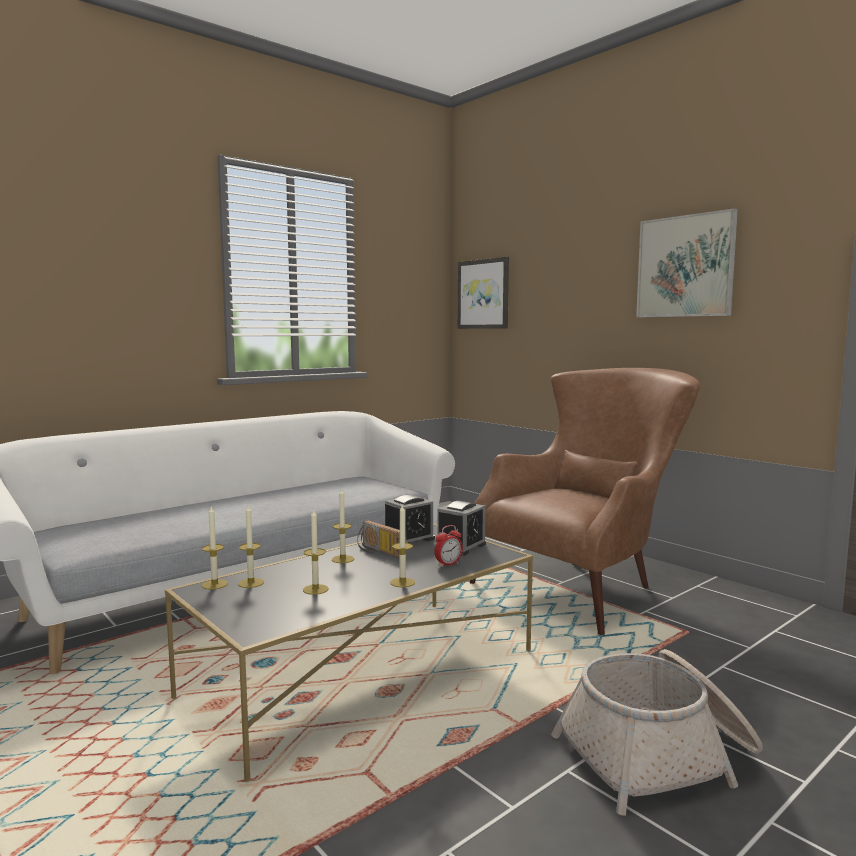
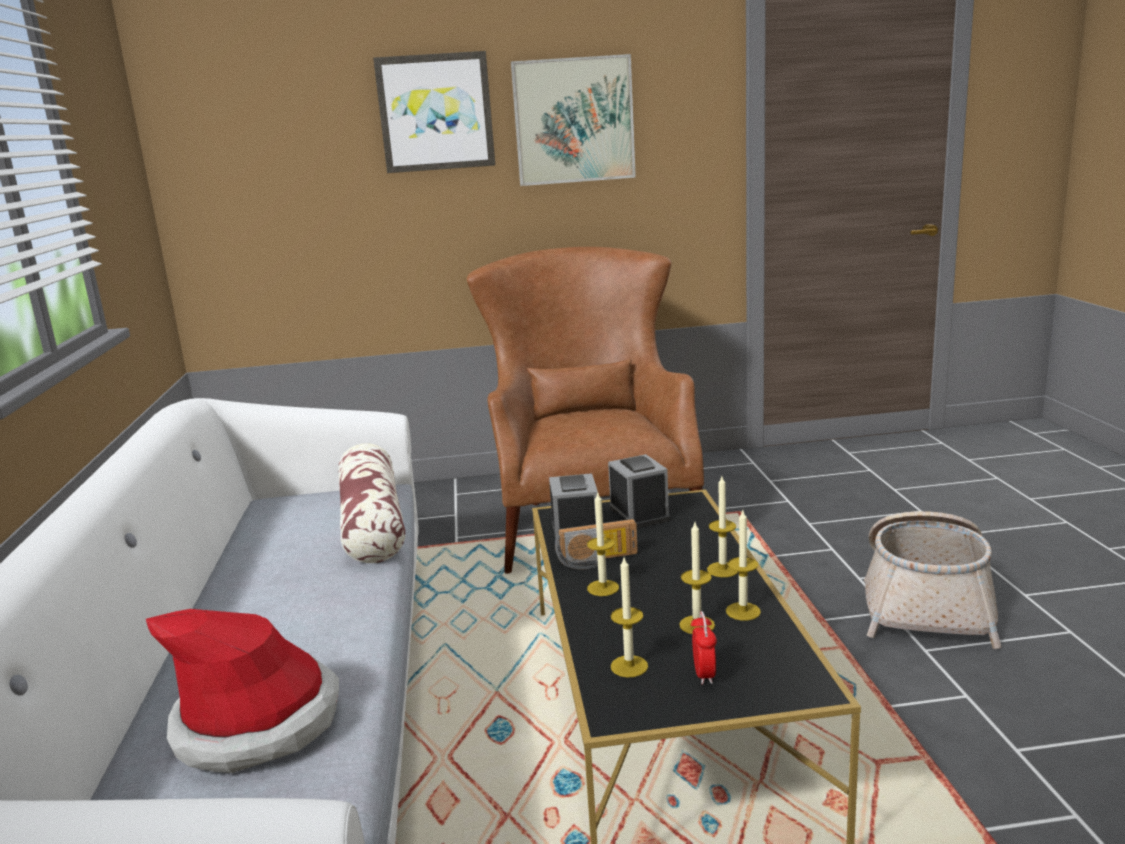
camera: 55 degrees left, 10 degrees up
candle [202,506,228,590] -> candle moved to [726,510,761,621]
alarm clock [434,525,463,567] -> alarm clock moved to [691,611,717,685]
picture [458,257,509,329] -> picture moved to [373,51,495,173]
none -> hat [146,609,339,773]
none -> pillow [338,443,405,563]

